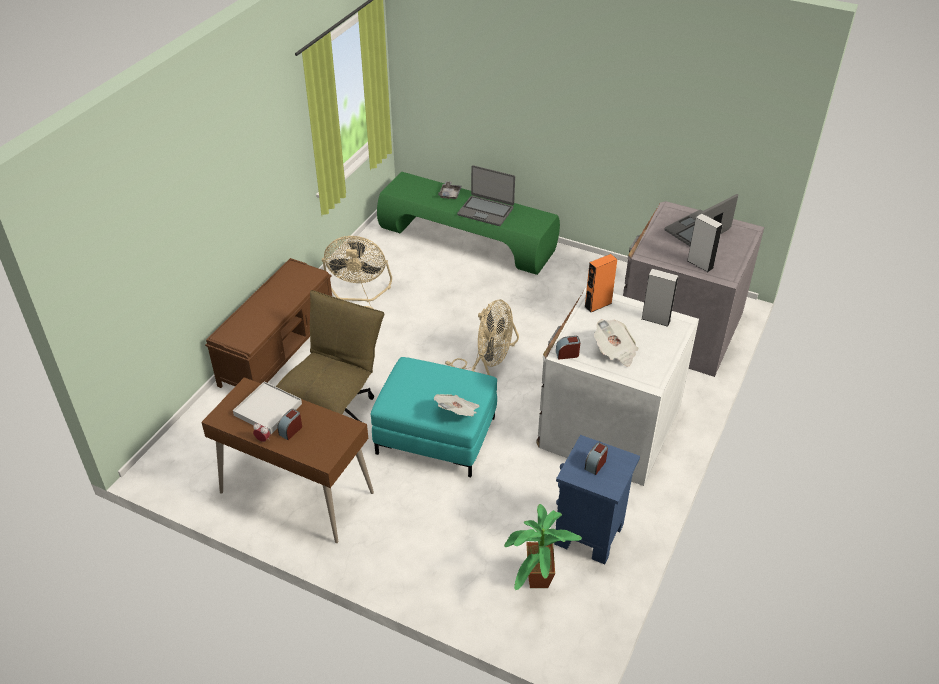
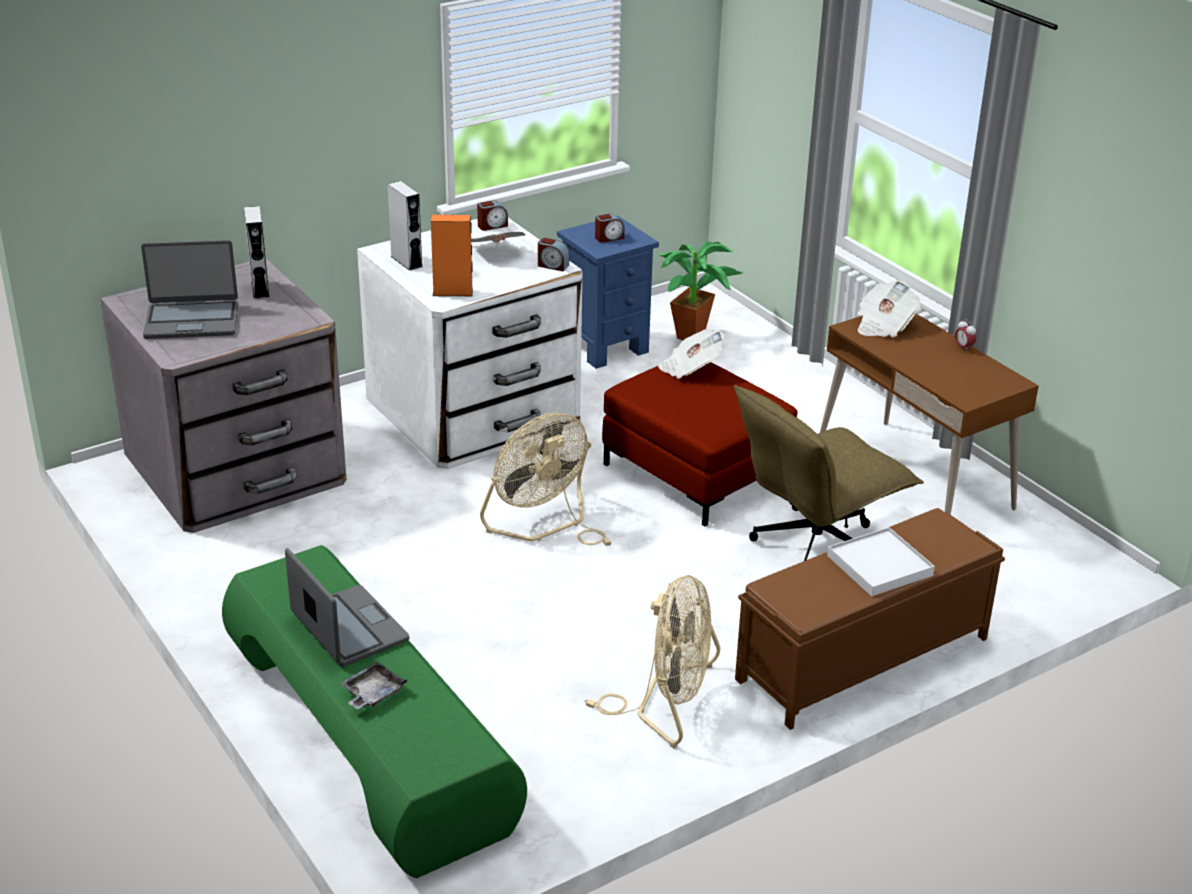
camera: 150 degrees left, 10 degrees down
white tray [233,381,302,434] -> white tray moved to [827,527,935,596]
alarm clock [277,409,302,440] -> alarm clock moved to [477,201,508,231]
beige fan [322,236,392,309] -> beige fan turned 105 degrees counterclockwise [585,575,720,749]
turquoise ottoman [371,357,497,477] -> red ottoman [602,362,798,526]
none -> newspaper [857,281,921,337]

